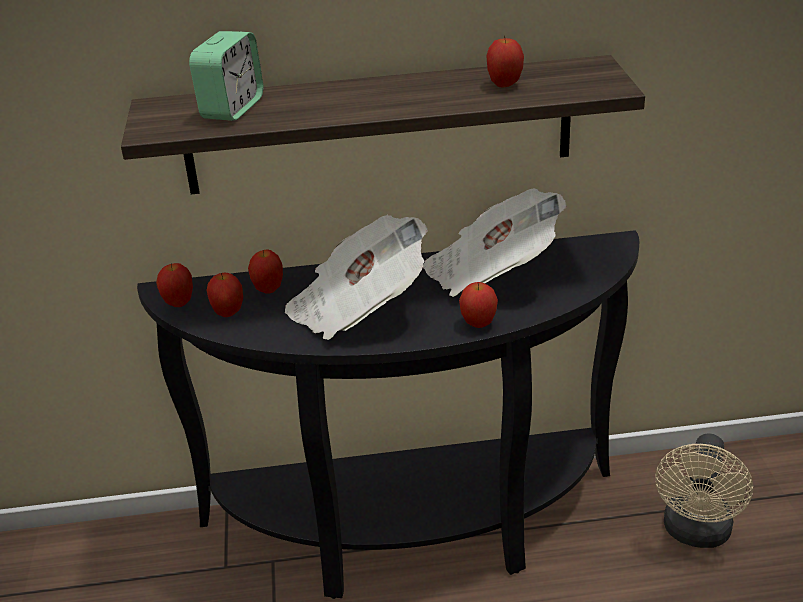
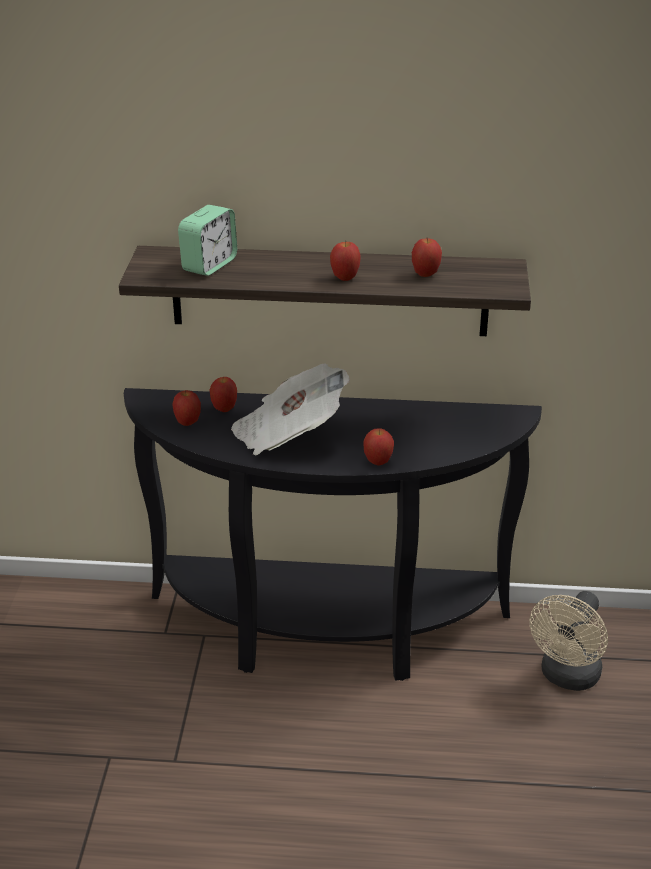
camera: 10 degrees right, 0 degrees up
apple [156,263,193,307] -> apple moved to [330,242,361,281]
newspaper [423,188,567,297] -> none

